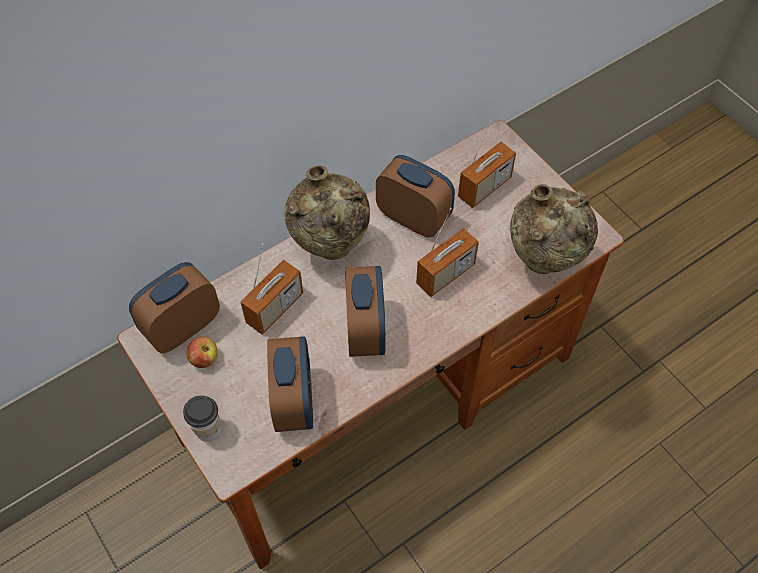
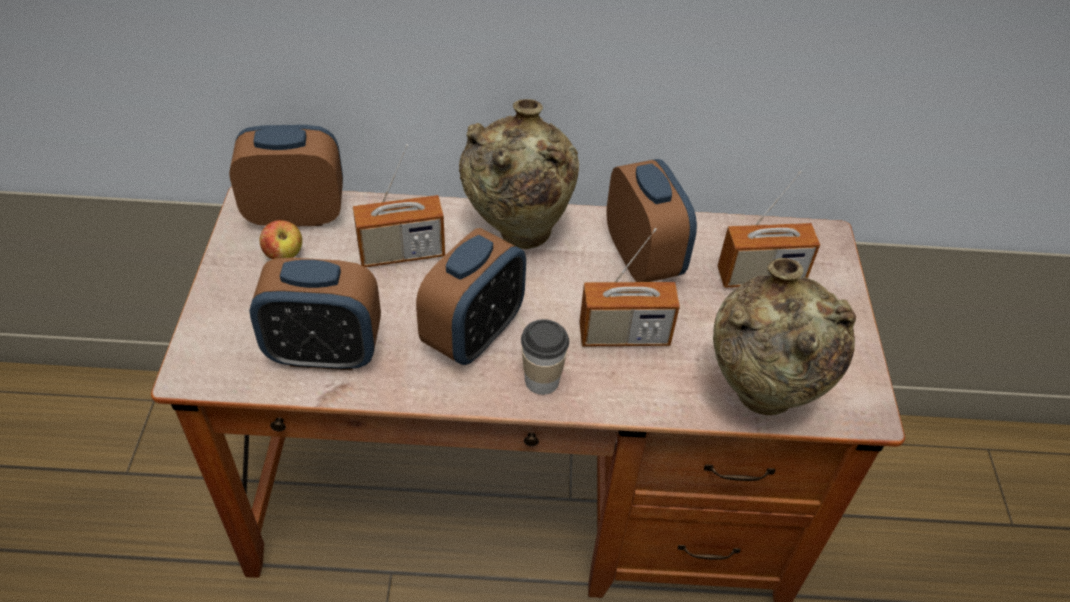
camera: 35 degrees right, 10 degrees down
cup [183,395,221,442] -> cup moved to [521,319,569,395]
alarm clock [267,336,313,432] -> alarm clock turned 60 degrees clockwise [250,258,381,370]

